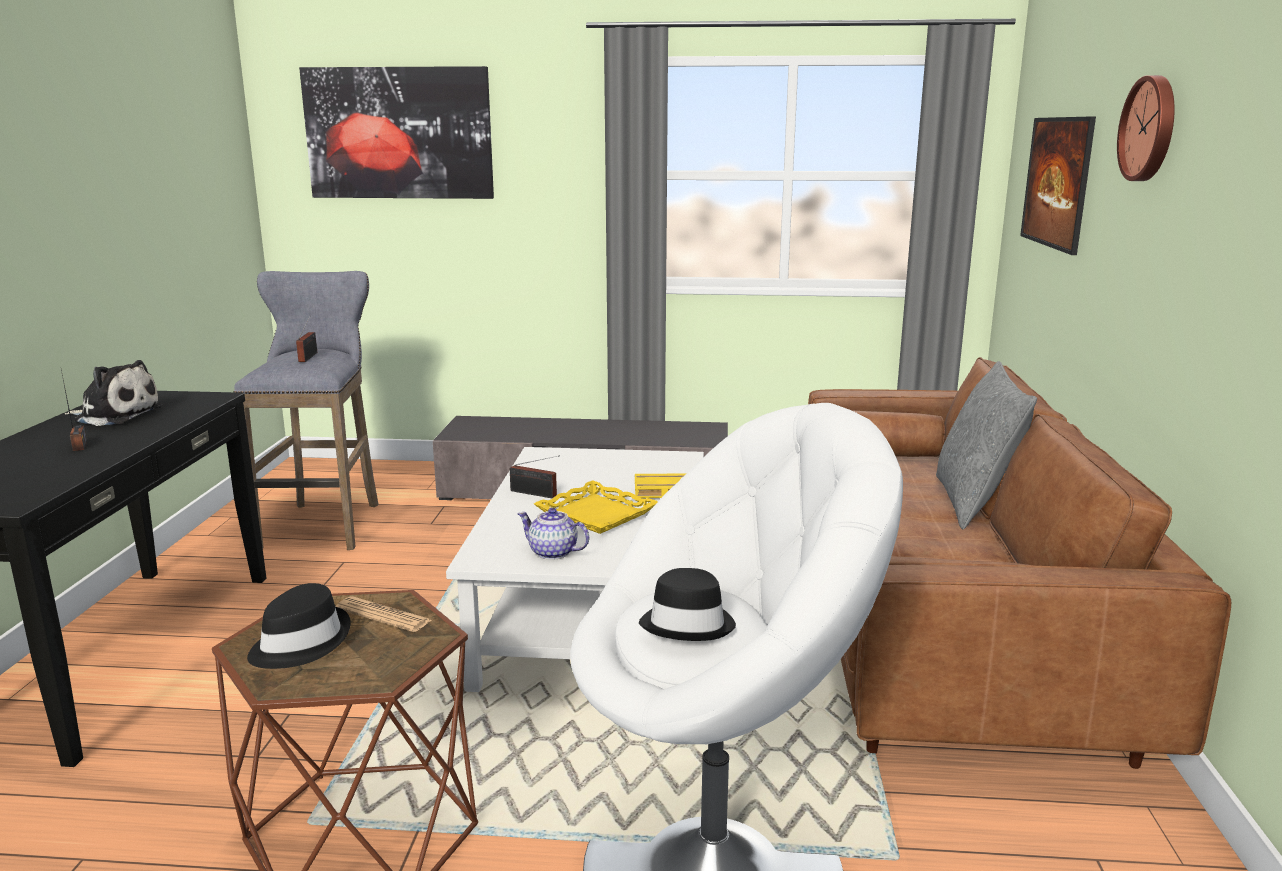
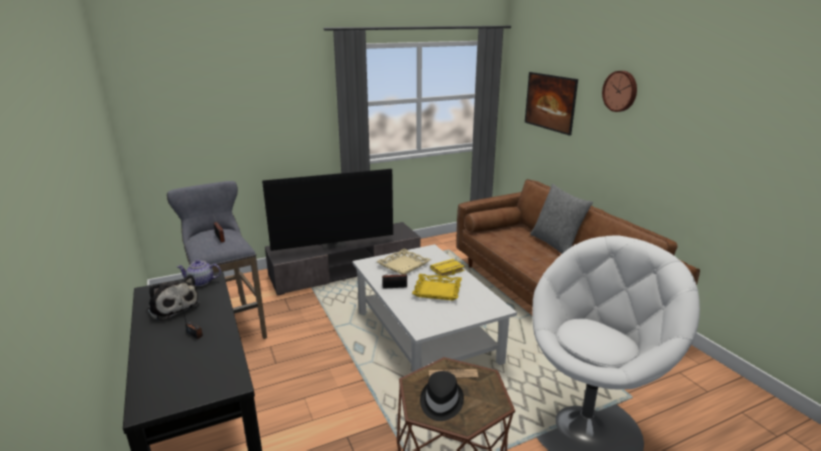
camera: 30 degrees left, 5 degrees up
plush toy [65,360,163,426] -> plush toy turned 60 degrees clockwise [147,275,200,321]
picture [299,66,494,199] -> none
teapot [517,508,589,560] -> teapot moved to [177,260,221,286]
black hat [639,568,736,641] -> none
none -> television [262,169,393,251]
none -> beige tray [376,249,431,275]

